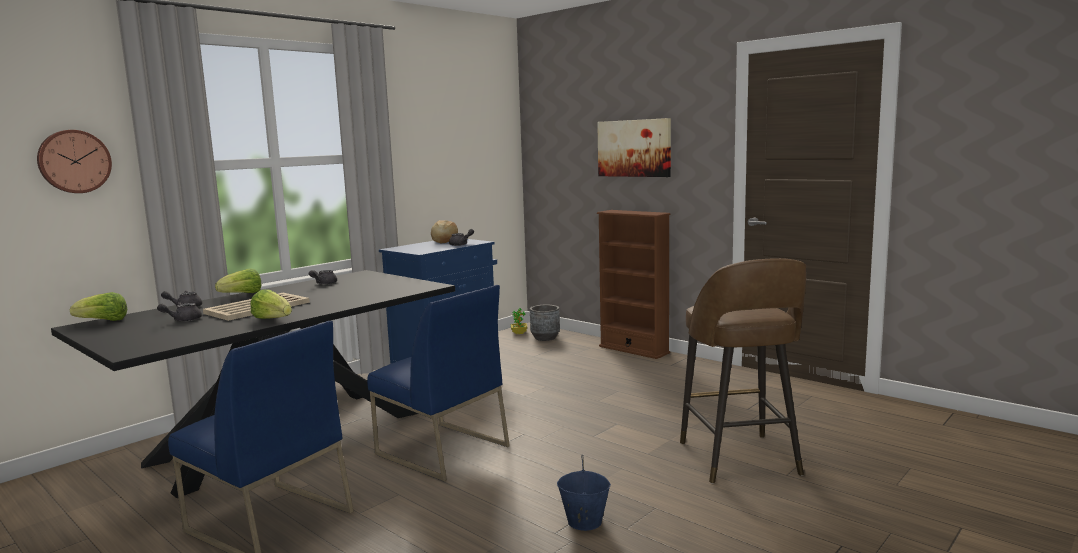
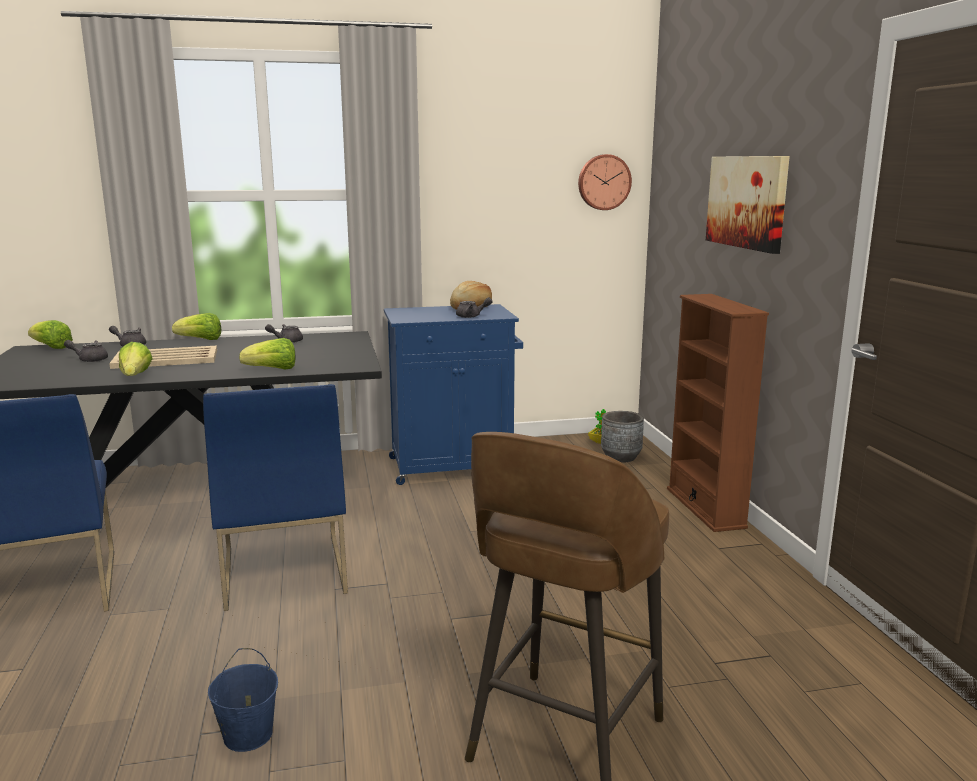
camera: 35 degrees right, 5 degrees up
wall clock [37,130,112,193] -> wall clock moved to [578,154,632,210]
none -> lettuce [239,338,296,369]

